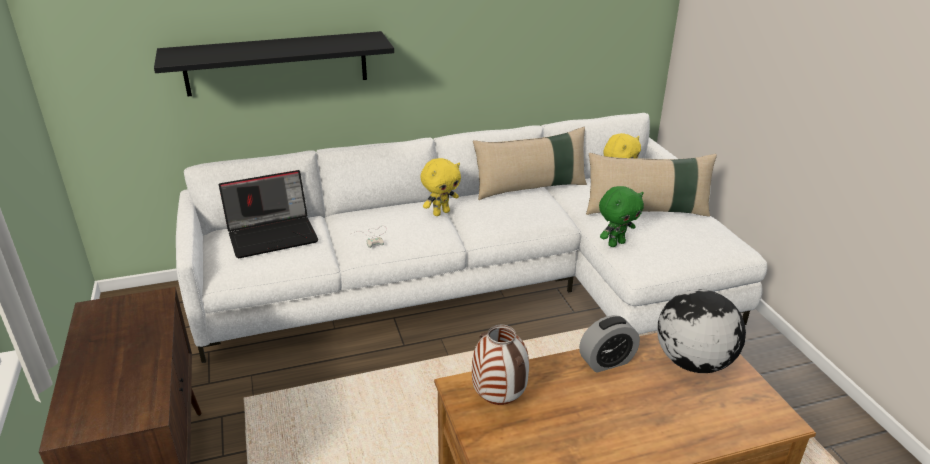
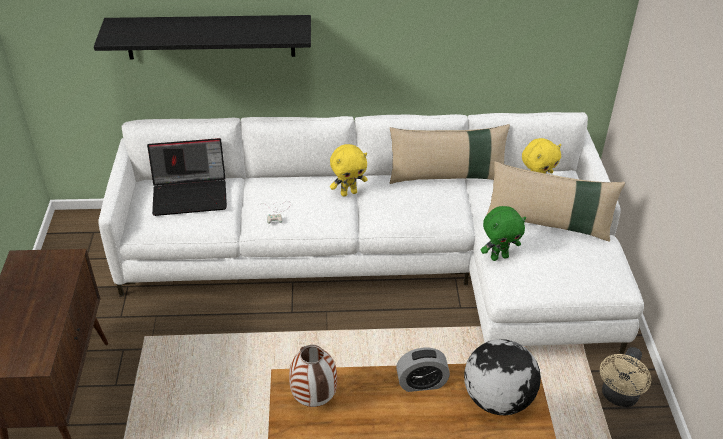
camera: 15 degrees right, 10 degrees up
none -> beige fan [600,347,651,407]

